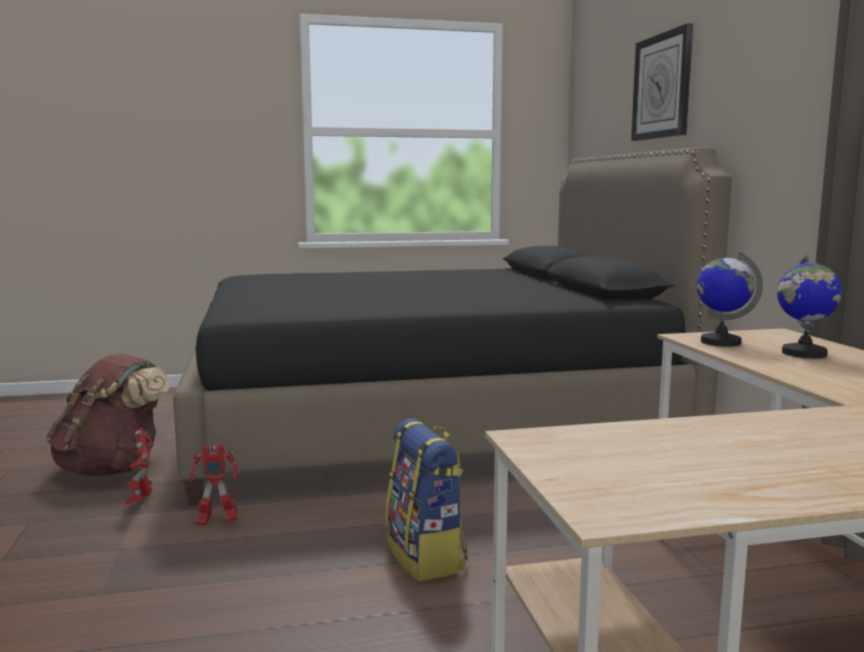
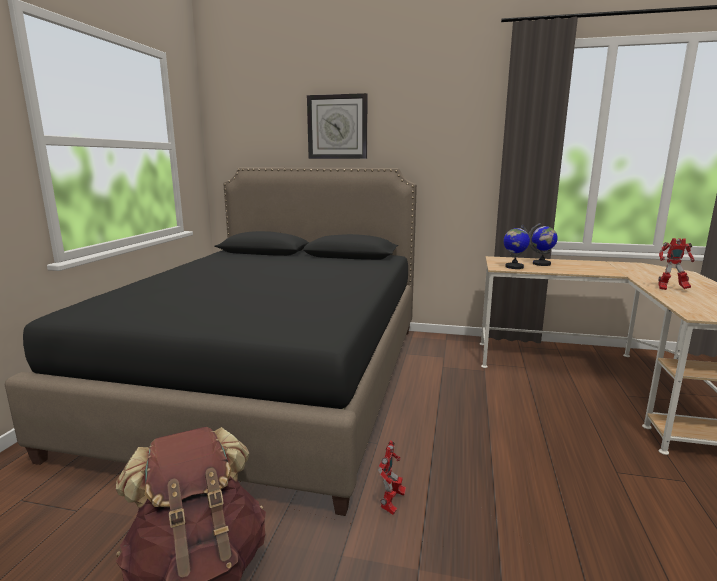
camera: 65 degrees left, 5 degrees up
toy robot [125,428,152,505] -> toy robot moved to [658,238,695,290]
backpack [385,419,468,581] -> none

